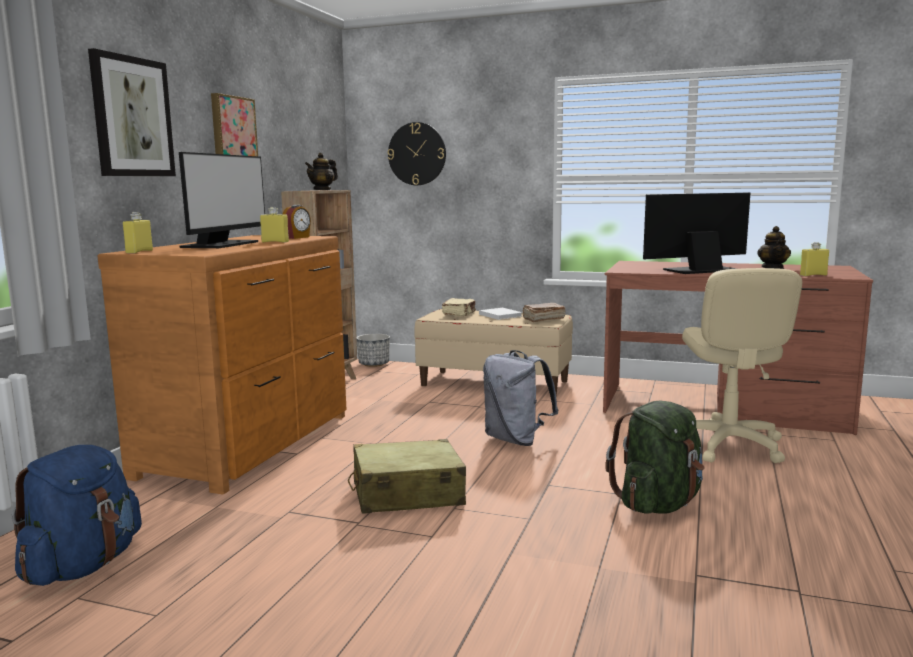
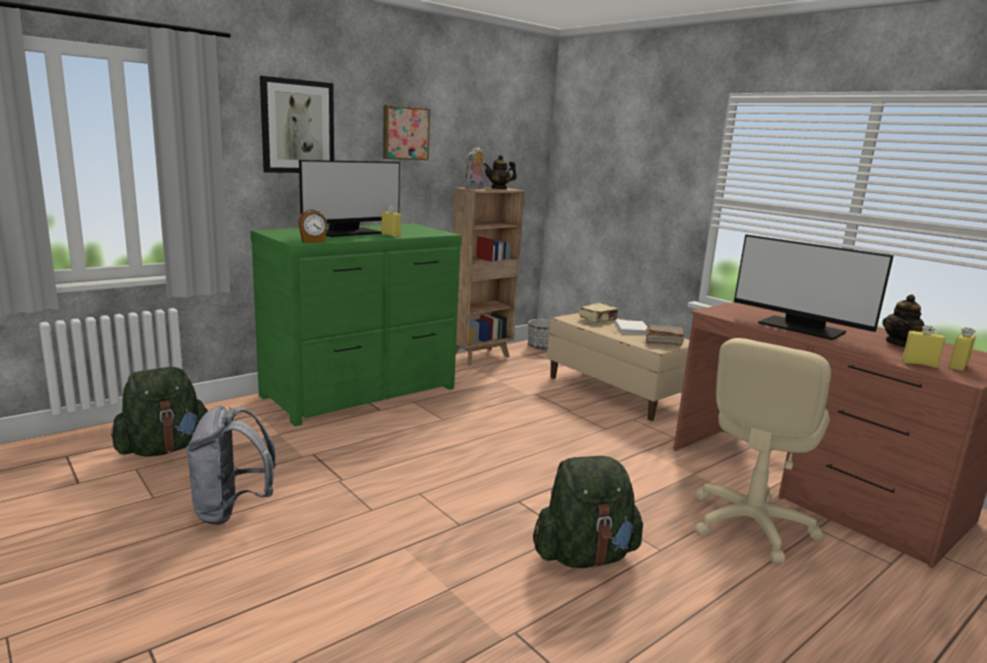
camera: 30 degrees right, 5 degrees up
blue backpack [12,445,142,586] -> green backpack [111,367,208,457]
brown dresser [98,235,346,494] -> green dresser [250,224,462,427]
yellow bottle [123,212,153,253] -> yellow bottle moved to [949,327,976,371]
alarm clock [283,205,311,239] -> alarm clock moved to [298,209,328,243]
beige suitcase [348,439,466,514] -> none
wall clock [388,122,446,185] -> none
grey backpack [483,350,558,446] -> grey backpack moved to [186,406,276,525]
monitor [643,193,750,274] -> monitor turned 150 degrees counterclockwise [734,234,894,340]
none -> plush toy [466,147,484,189]

